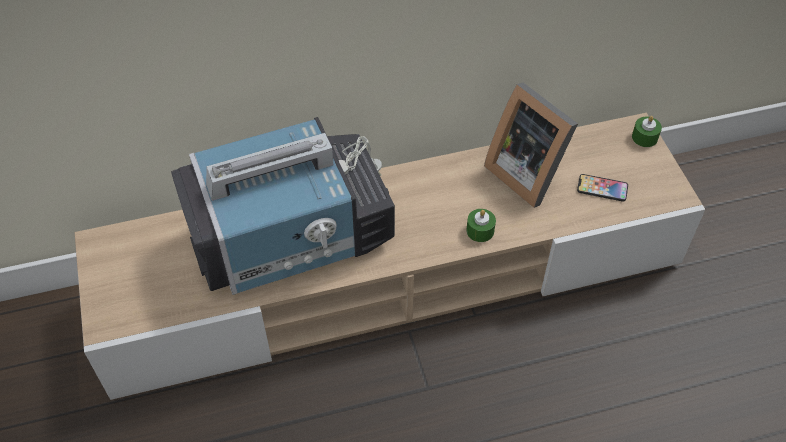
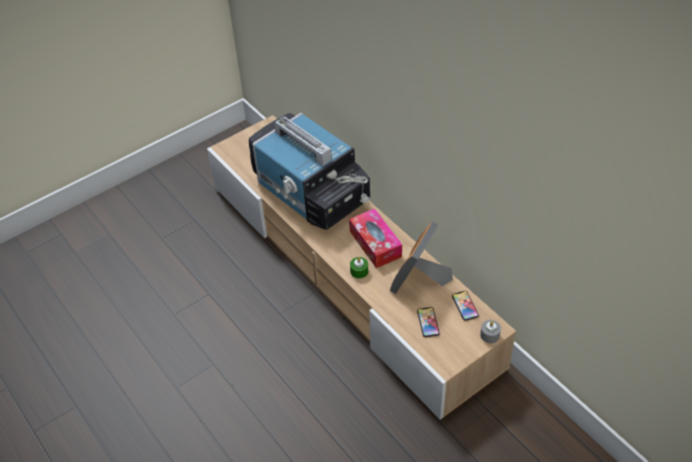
camera: 70 degrees right, 5 degrees down
green candle [632,116,662,147] -> grey candle [480,320,501,343]
none -> tissue box [349,208,402,268]
none -> phone [452,291,479,321]

